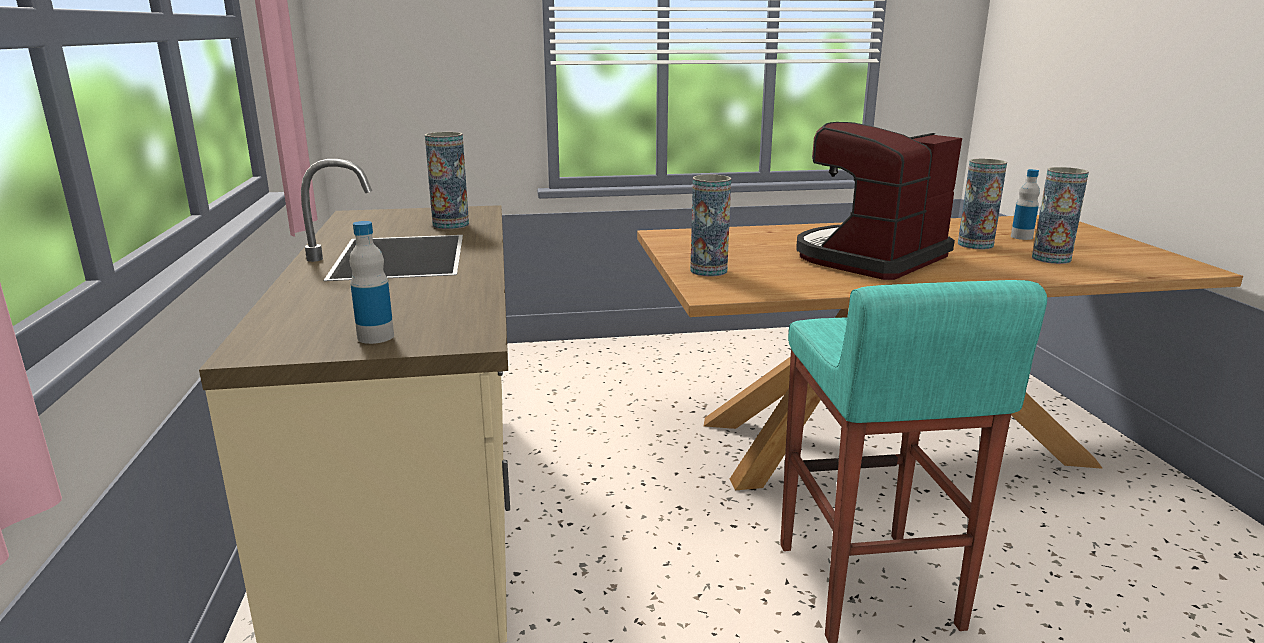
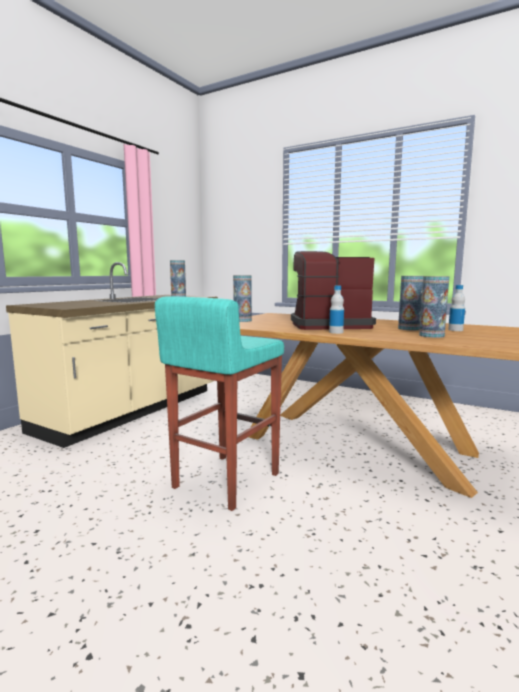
camera: 40 degrees right, 10 degrees down
bottle [350,221,394,344] -> bottle moved to [329,286,344,334]

